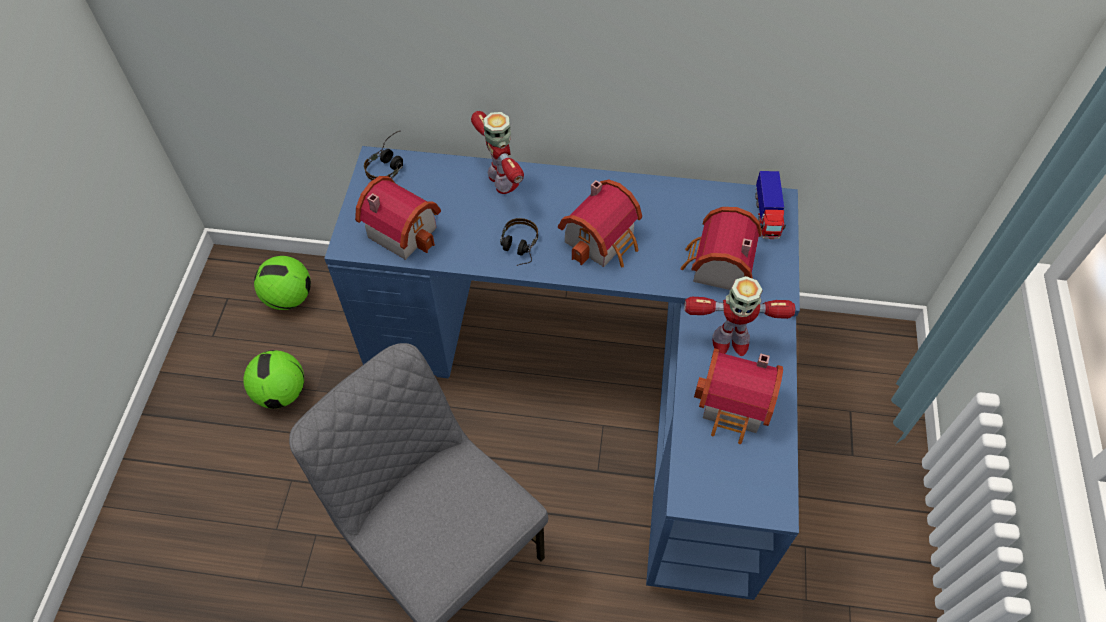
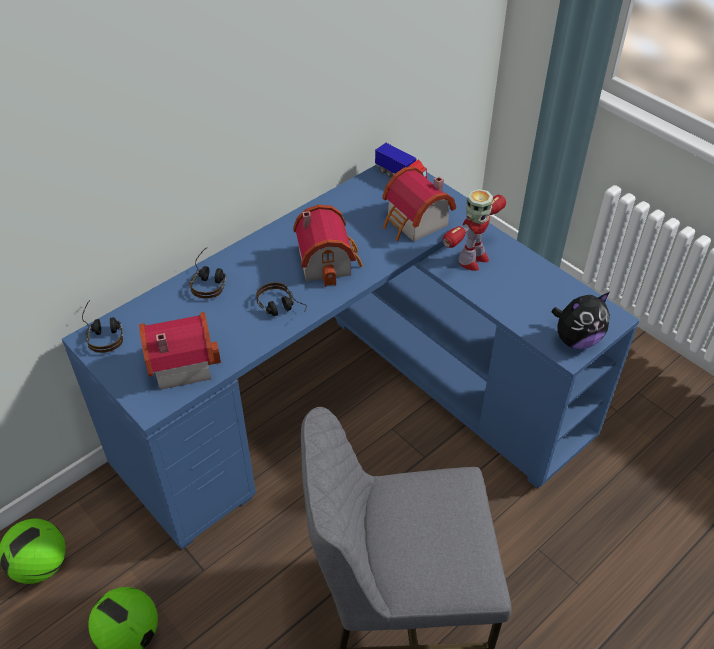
camera: 50 degrees left, 10 degrees down
toy robot [471,111,524,194] -> headphones [190,248,226,299]
toy house [694,348,783,444] -> none
none -> plush toy [551,292,610,349]

